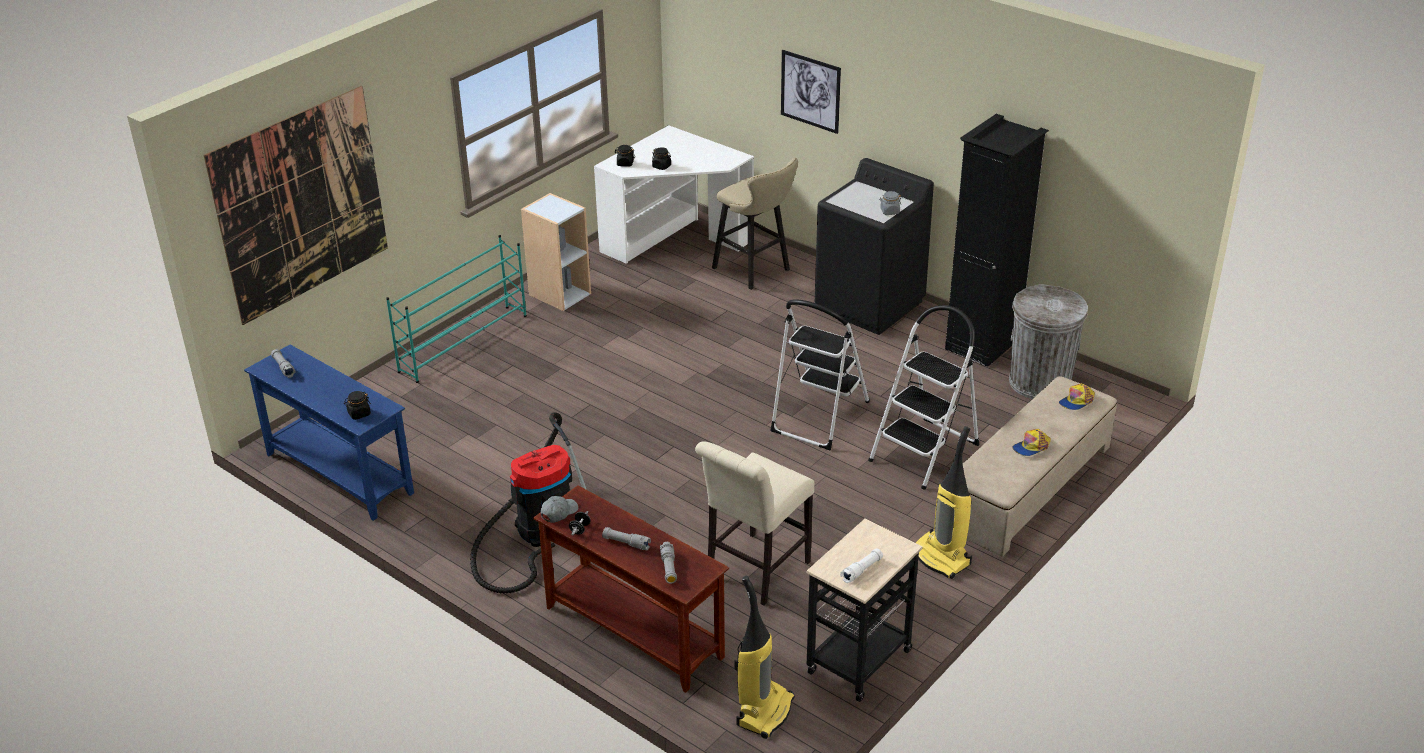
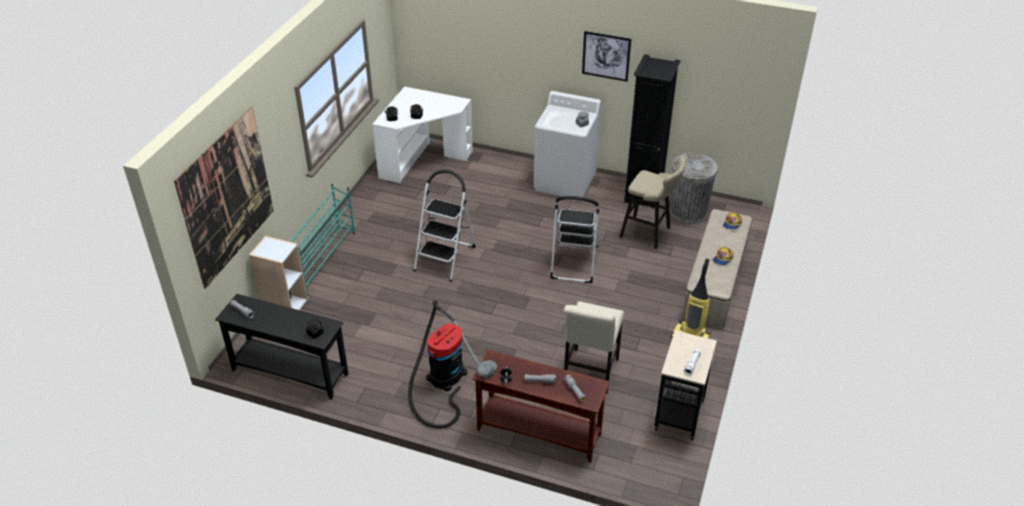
camera: 20 degrees left, 5 degrees up
blue console table [244,345,414,521] -> black console table [215,294,349,400]
bookcase [521,193,591,311] -> bookcase moved to [249,236,308,310]
beige stool [712,158,798,290] -> beige stool moved to [620,156,687,249]
vacuum cleaner [735,576,795,739] -> none
picture [781,50,841,134] -> picture moved to [582,31,631,82]
black washing machine [815,158,934,335] -> white washing machine [534,91,601,197]
step ladder [868,305,979,489] -> step ladder moved to [413,170,476,282]

